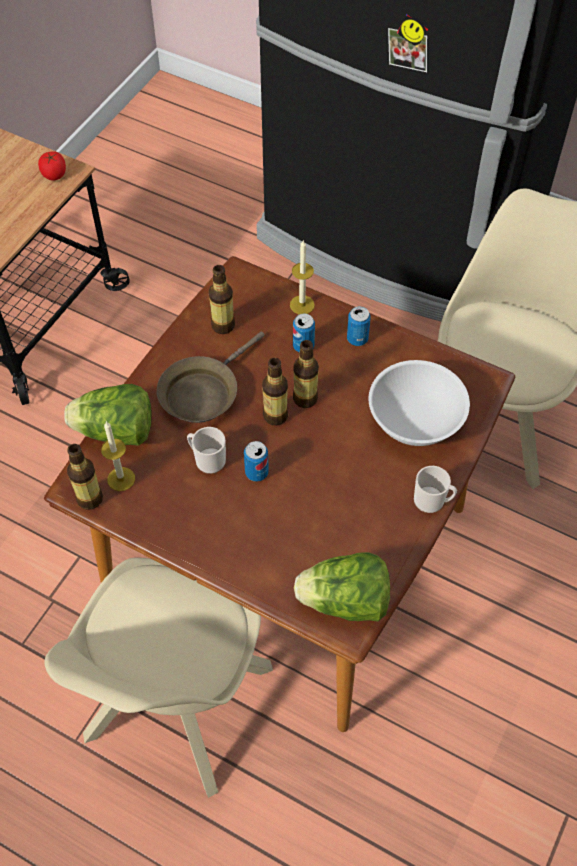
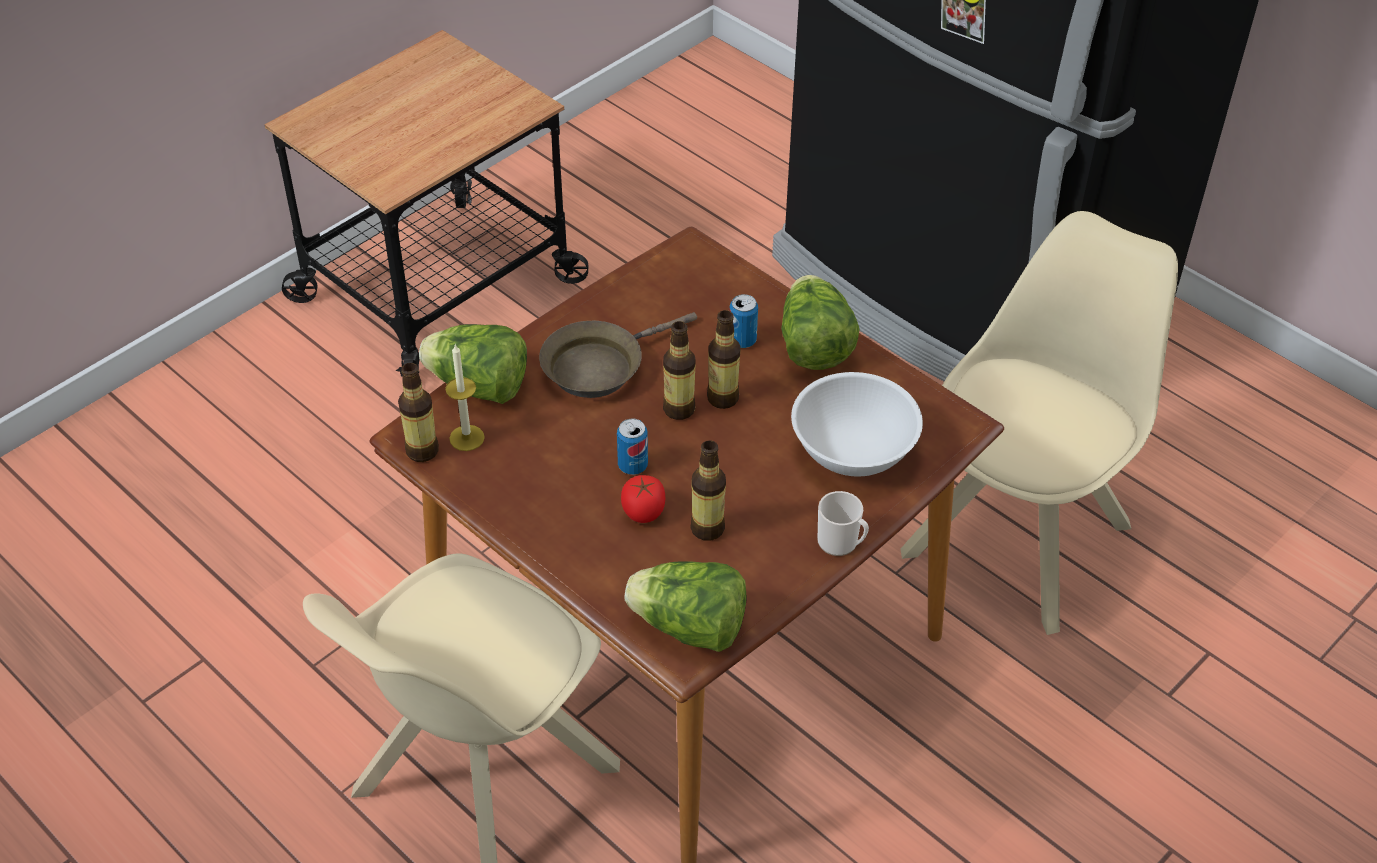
camera: 15 degrees right, 10 degrees down
tomato [38,151,66,180] -> tomato moved to [621,475,665,523]
mug [187,427,226,474] -> none
bottle [209,265,235,334] -> bottle moved to [690,440,726,541]
candle [290,240,315,314] -> none
can [347,306,371,346] -> lettuce [781,275,860,370]

